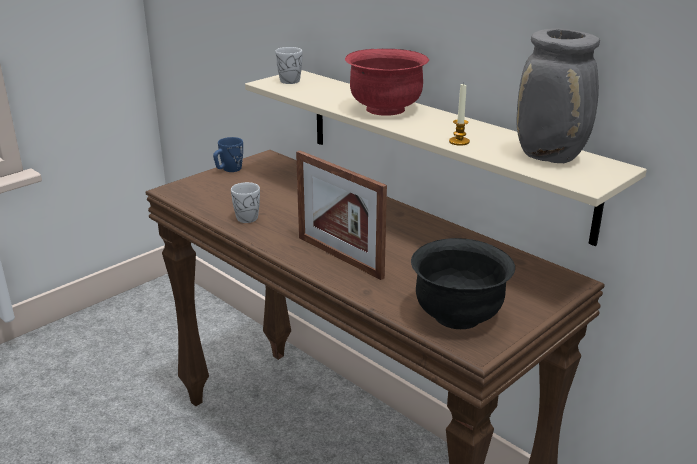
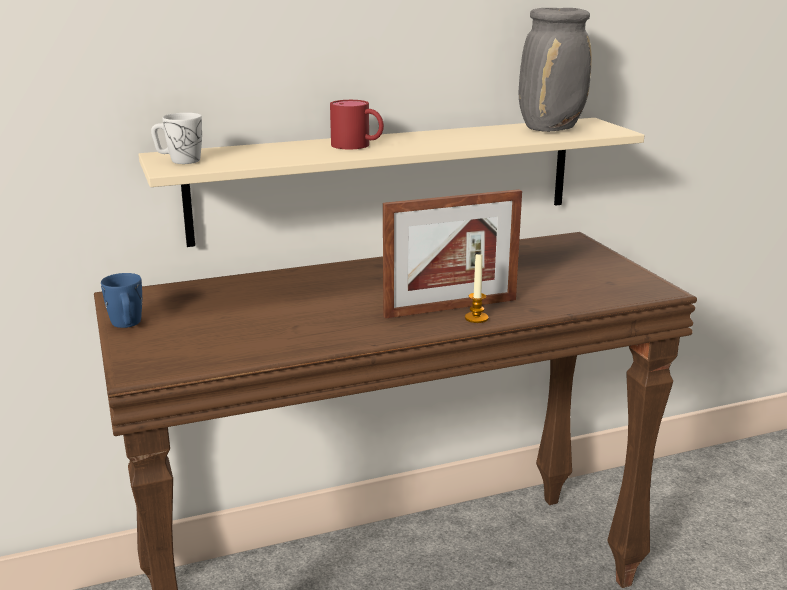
camera: 65 degrees left, 5 degrees down
white mug [231,182,260,223] -> none
red bowl [345,49,429,116] -> red mug [330,100,384,149]
black bowl [411,238,515,329] -> none
candle [449,82,470,146] -> candle moved to [465,254,488,323]

